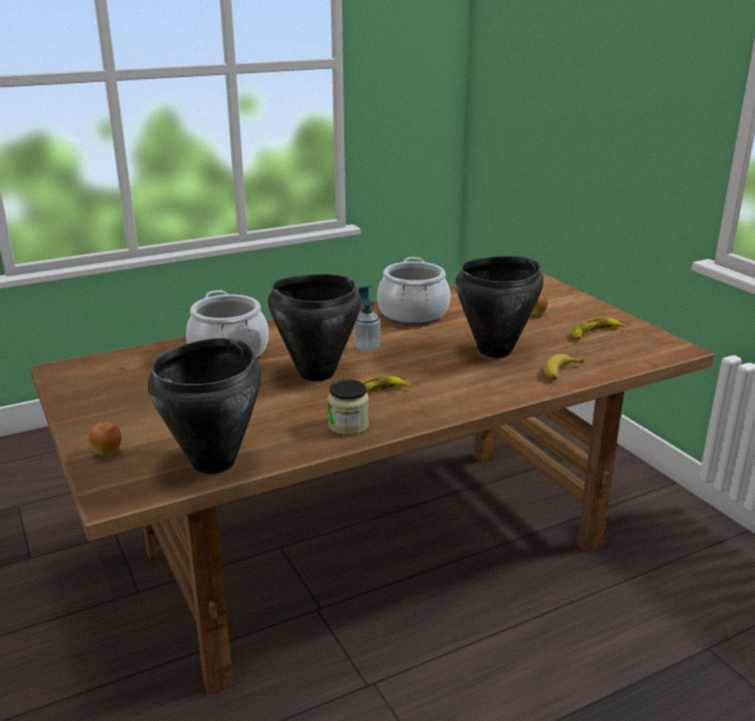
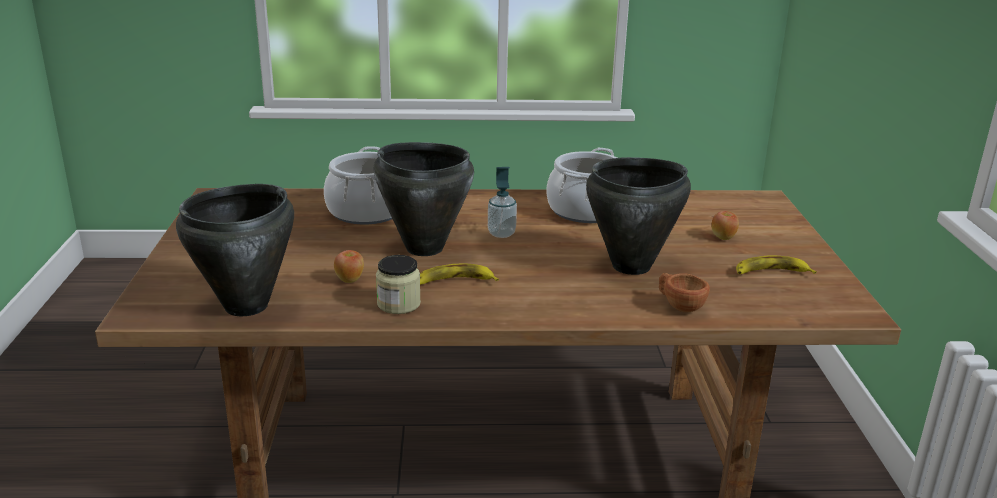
camera: 25 degrees right, 0 degrees up
apple [89,422,121,456] -> apple moved to [334,250,364,283]
banana [544,354,584,380] -> brown cup [659,273,710,312]

